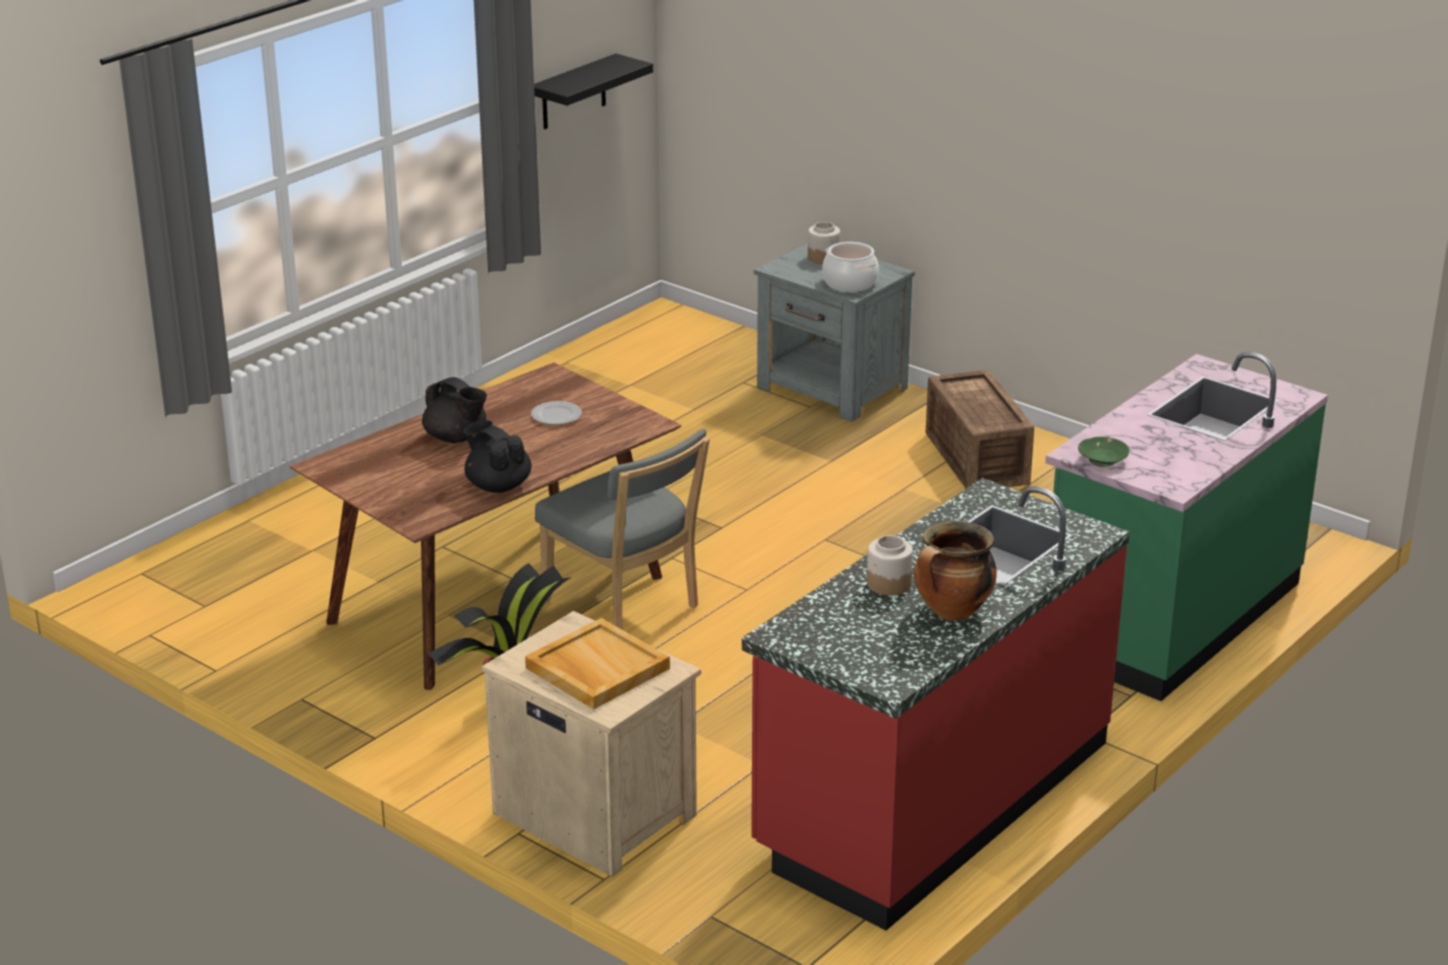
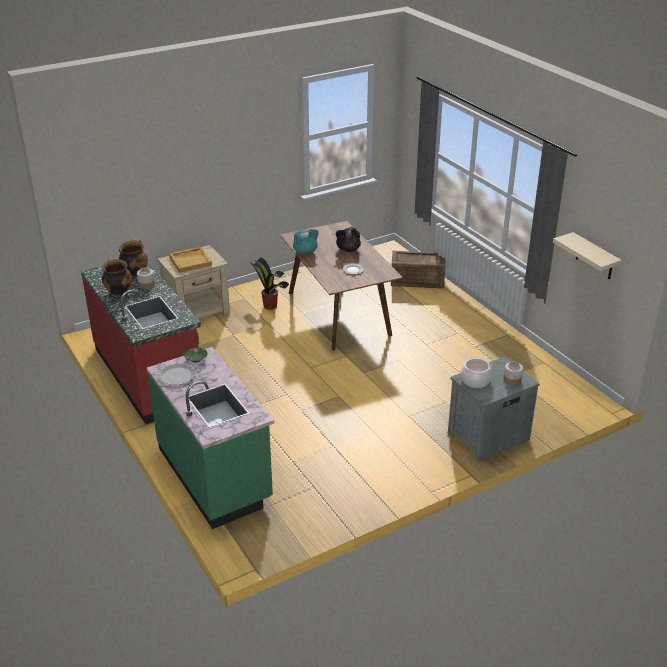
camera: 110 degrees right, 5 degrees up
black teapot [463,420,532,493] -> turquoise teapot [293,229,319,254]
black shelf [534,53,653,129] -> beige shelf [553,232,622,279]
grey chair [535,429,710,630] -> none
crate [926,370,1034,489] -> crate moved to [391,251,446,289]
none -> cooking pot [119,239,148,277]
none -> plate [158,364,195,385]

